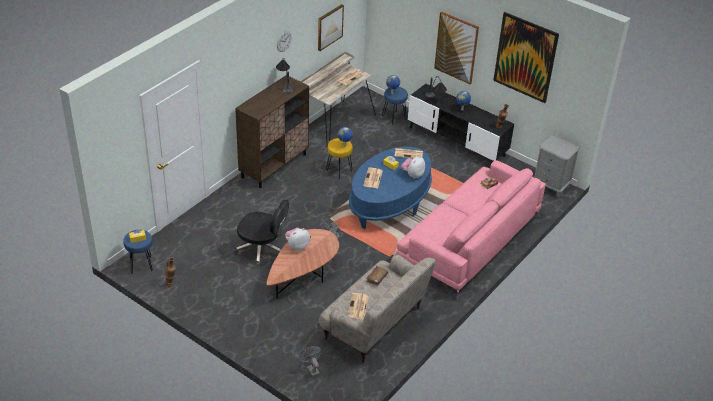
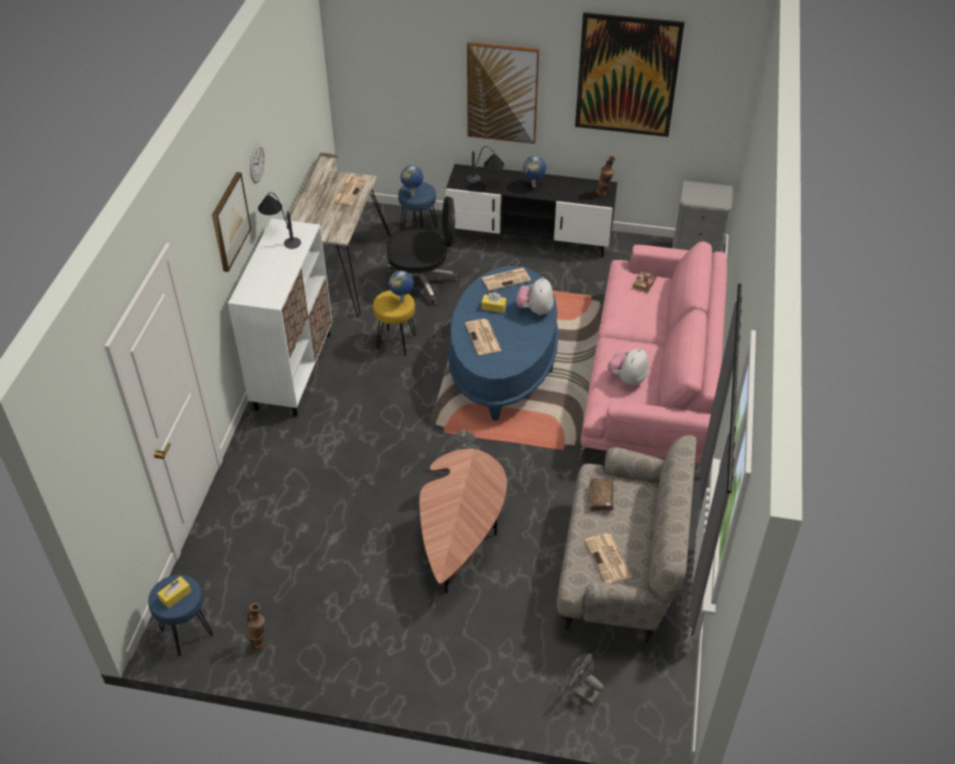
camera: 25 degrees left, 5 degrees up
black office chair [234,199,289,269] -> black office chair moved to [386,197,460,305]
brown cabinet [235,75,309,188] -> white cabinet [228,219,332,417]
plush toy [285,228,310,251] -> plush toy moved to [608,348,649,386]
picture [318,4,344,51] -> picture moved to [212,172,251,272]

